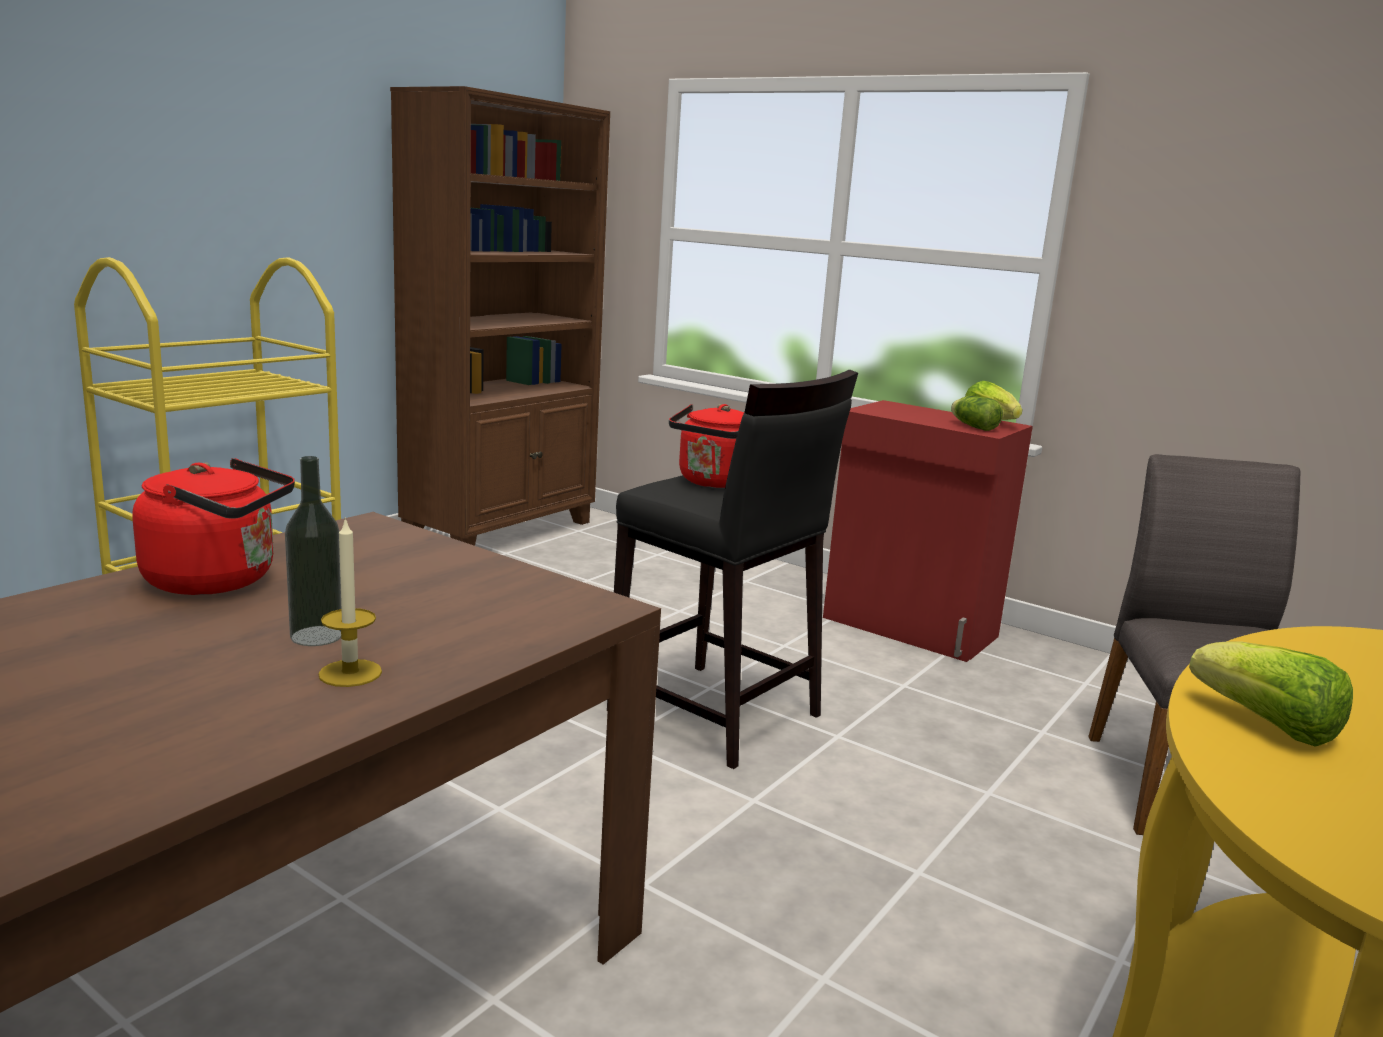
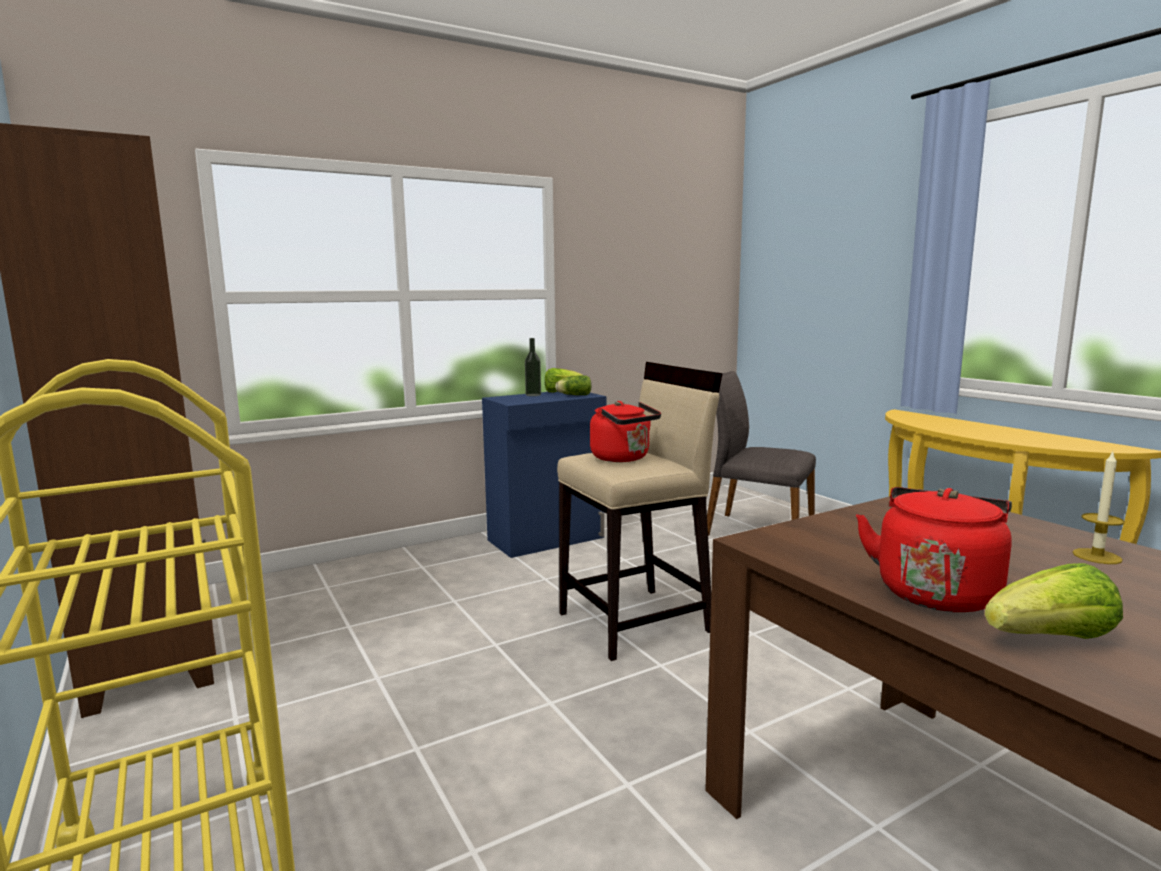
camera: 65 degrees left, 5 degrees down
bottle [285,456,341,646] -> bottle moved to [525,338,541,396]
black stool [607,369,858,769] -> beige stool [557,362,722,661]
red cabinet [823,400,1033,662] -> blue cabinet [482,392,606,558]
lettuce [1189,641,1353,747] -> lettuce moved to [985,563,1123,639]

